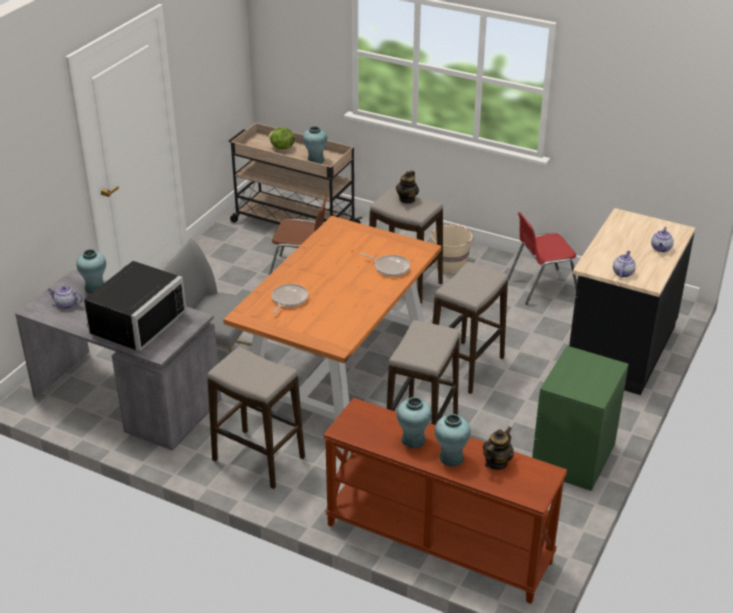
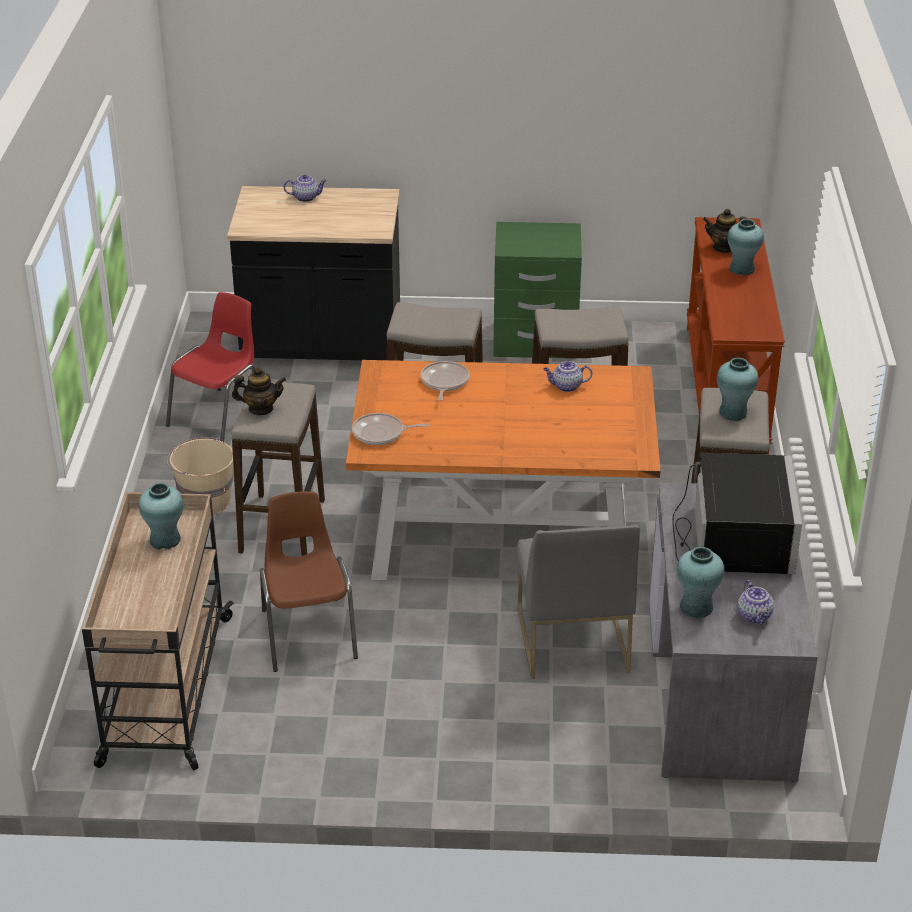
camera: 115 degrees left, 0 degrees up
black microwave [84,261,186,352] -> black microwave turned 90 degrees clockwise [673,453,802,574]
lettuce [269,127,294,149] -> none
frying pan [272,284,308,313] -> frying pan moved to [352,413,429,445]
turquoise vase [397,397,432,449] -> turquoise vase moved to [717,358,759,421]
red chair [508,212,577,305] -> red chair turned 105 degrees counterclockwise [166,292,255,442]
teapot [613,251,636,277] -> teapot moved to [543,361,592,392]

